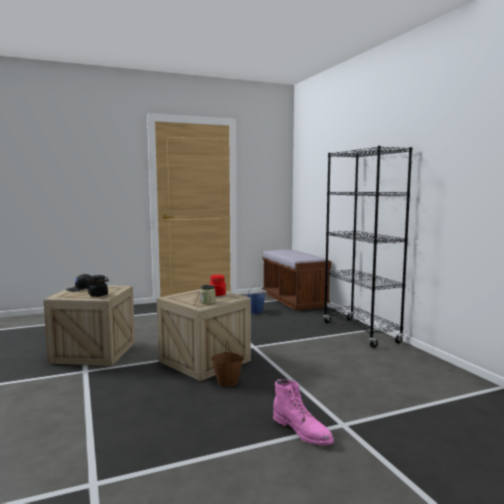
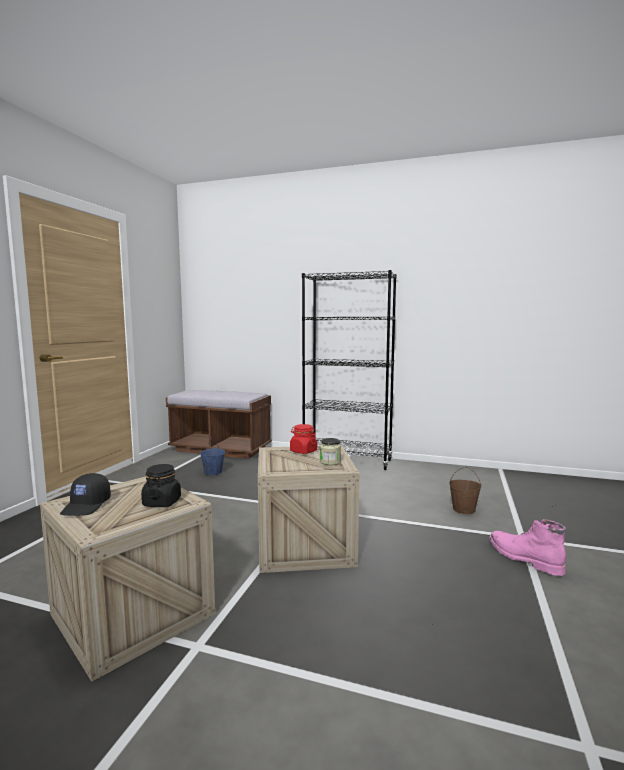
camera: 50 degrees left, 0 degrees up
brown bucket [211,340,244,387] -> brown bucket moved to [449,467,482,514]
pink boot [273,379,334,446] -> pink boot turned 120 degrees counterclockwise [489,519,566,576]

